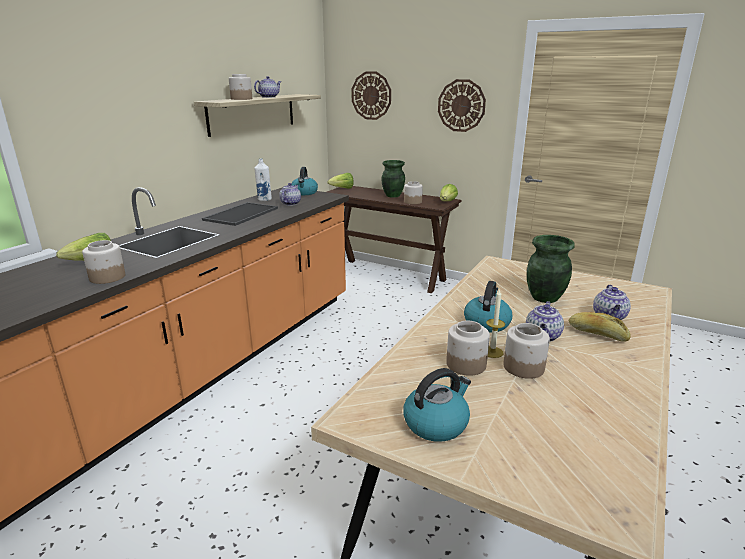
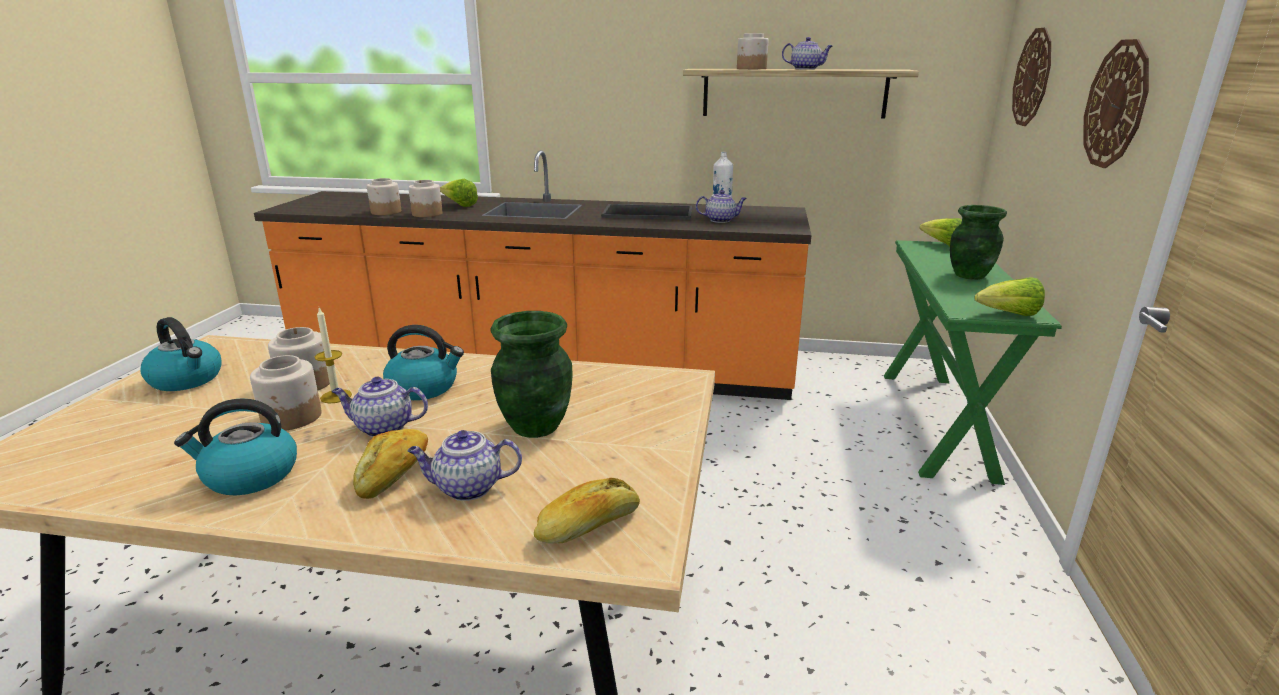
camera: 70 degrees right, 0 degrees up
kettle [291,167,318,195] -> kettle moved to [174,398,297,495]
brown console table [327,186,462,293] -> green console table [884,240,1062,485]
jar [404,181,423,204] -> jar moved to [367,178,401,215]
none -> bread [534,478,640,544]

